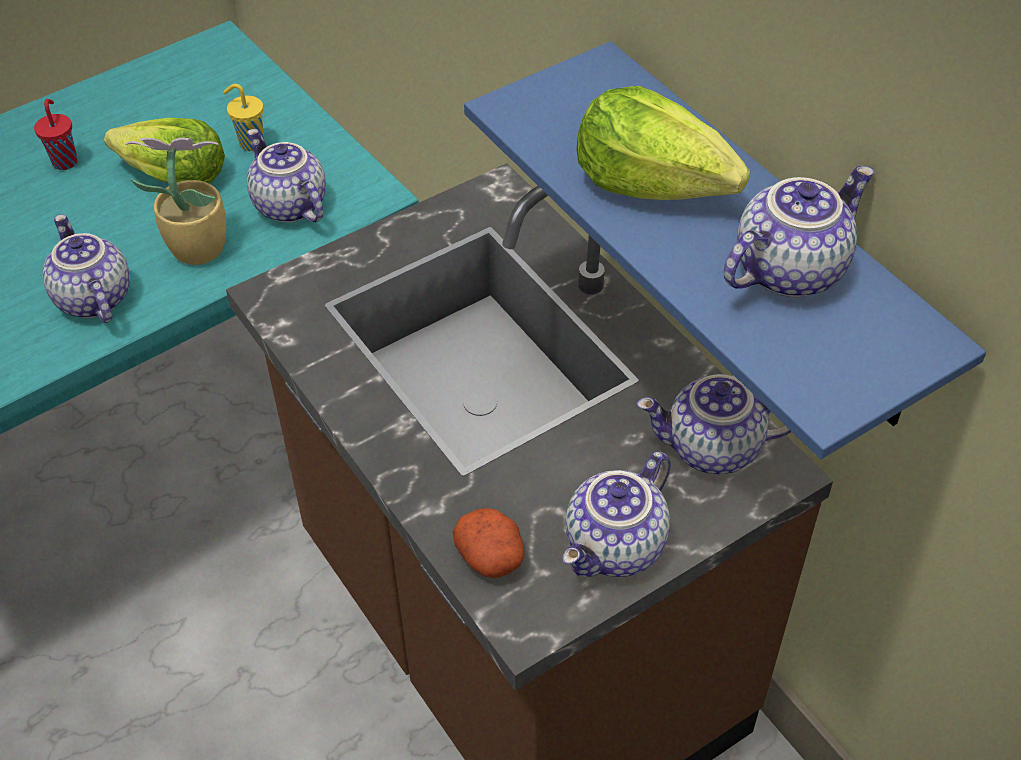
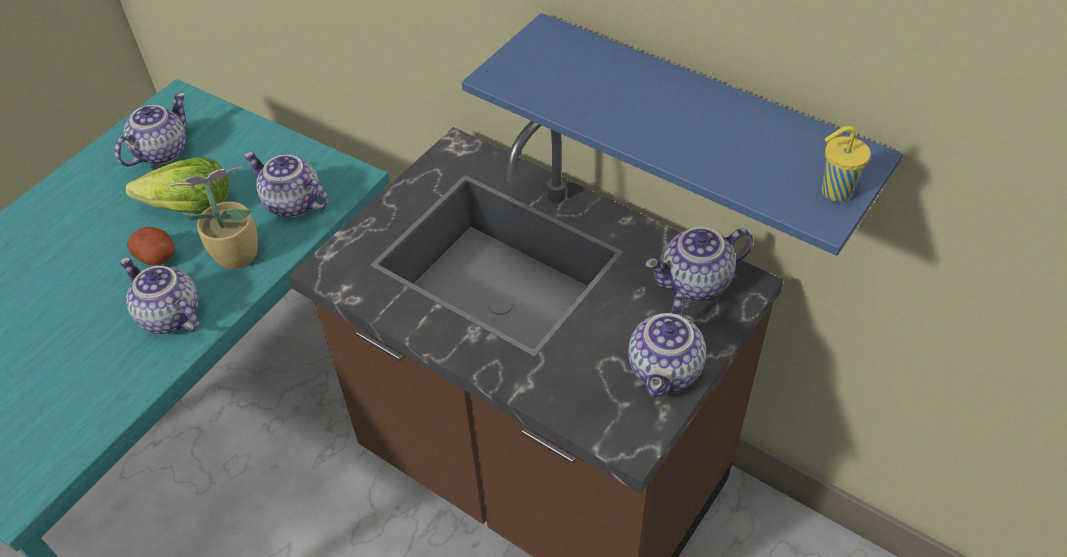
camera: 20 degrees left, 0 degrees up
red cup [34,99,78,170] -> none
yellow cup [223,84,264,151] -> yellow cup moved to [822,126,871,202]
potato [453,508,524,578] -> potato moved to [127,227,175,266]
lettuce [577,86,750,200] -> none
teapot [723,166,875,297] -> teapot moved to [115,92,186,166]

